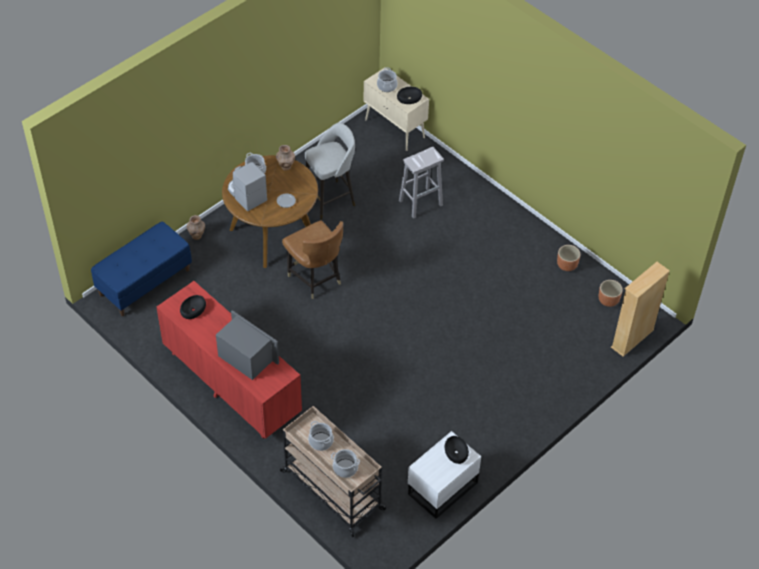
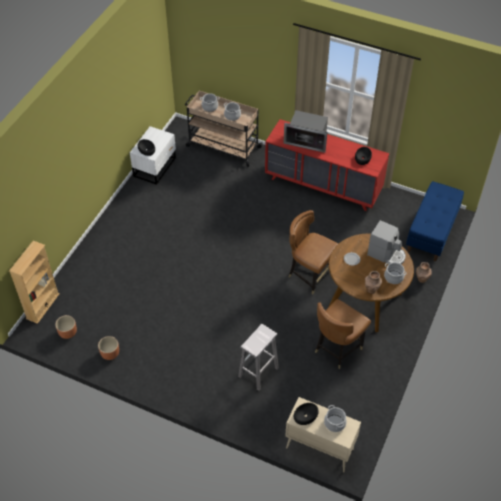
camera: 160 degrees right, 0 degrees up
grey stool [305,122,355,220] -> brown chair [315,299,371,369]

